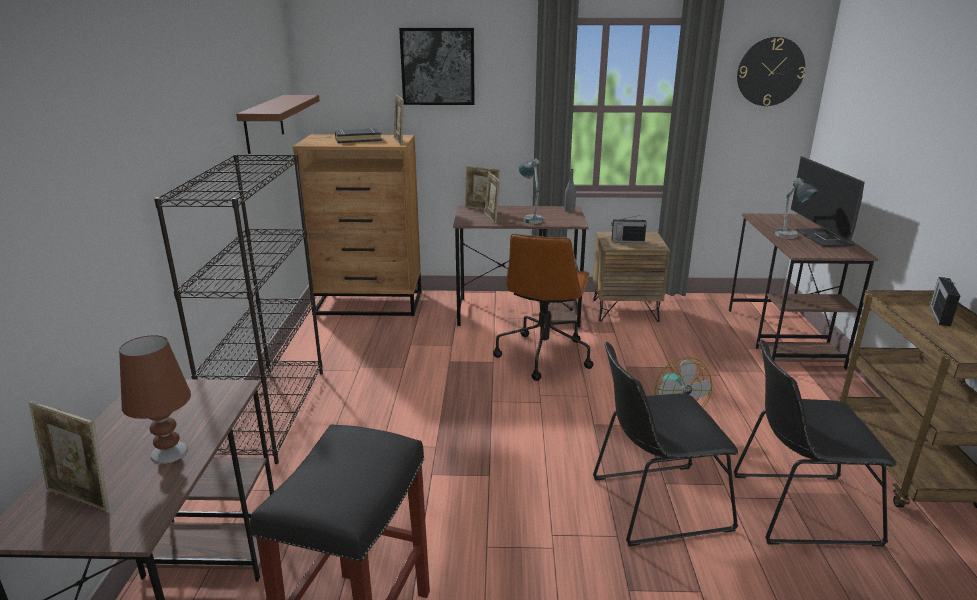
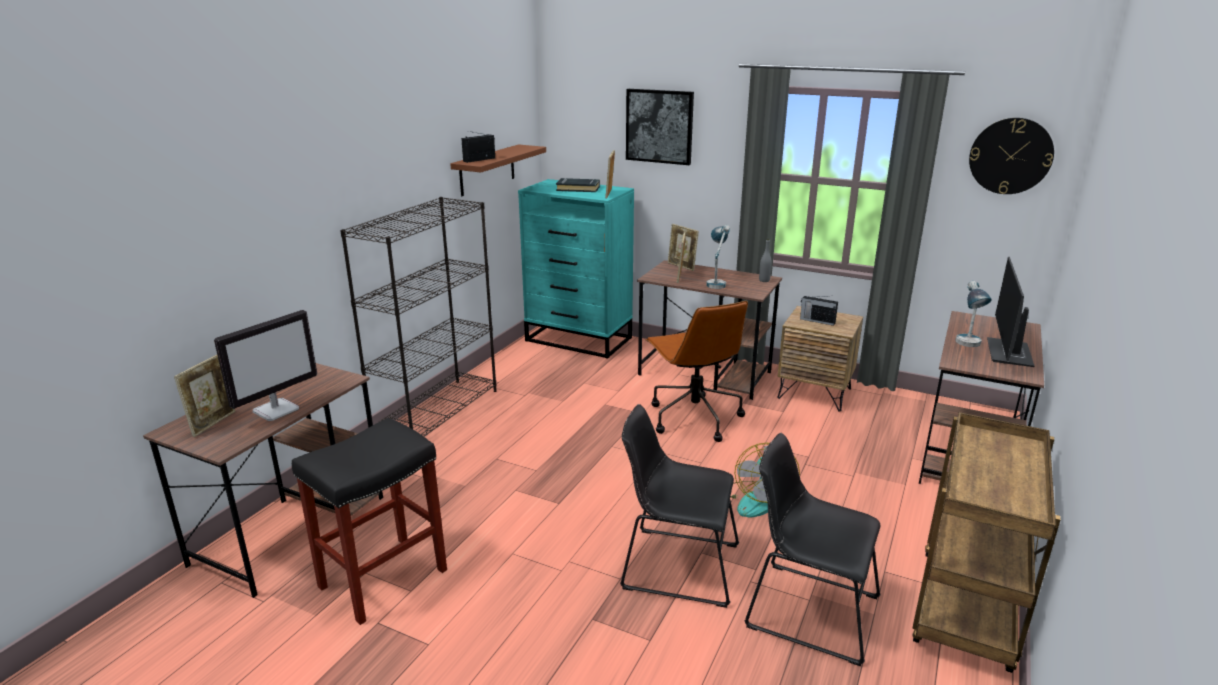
camera: 25 degrees right, 0 degrees up
picture frame [29,401,109,511] -> picture frame turned 120 degrees counterclockwise [174,355,235,437]
brown table lamp [119,335,191,464] -> monitor [214,310,317,421]
brown dresser [293,134,422,316] -> turquoise dresser [518,179,634,359]
brown office chair [493,234,593,381] -> brown office chair turned 60 degrees counterclockwise [646,301,748,442]
radio [930,277,960,327] -> radio moved to [461,131,495,163]

